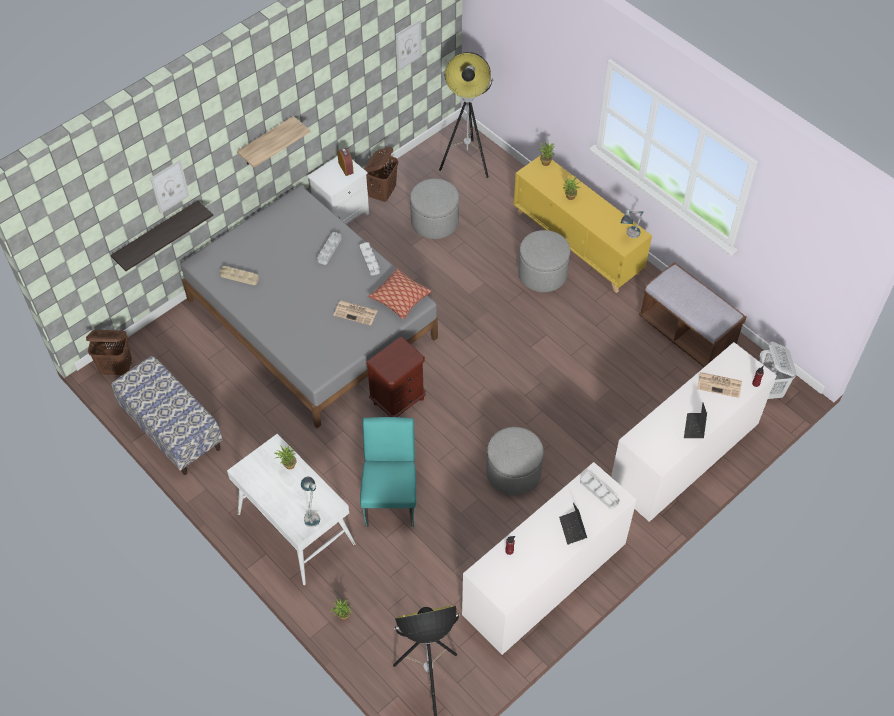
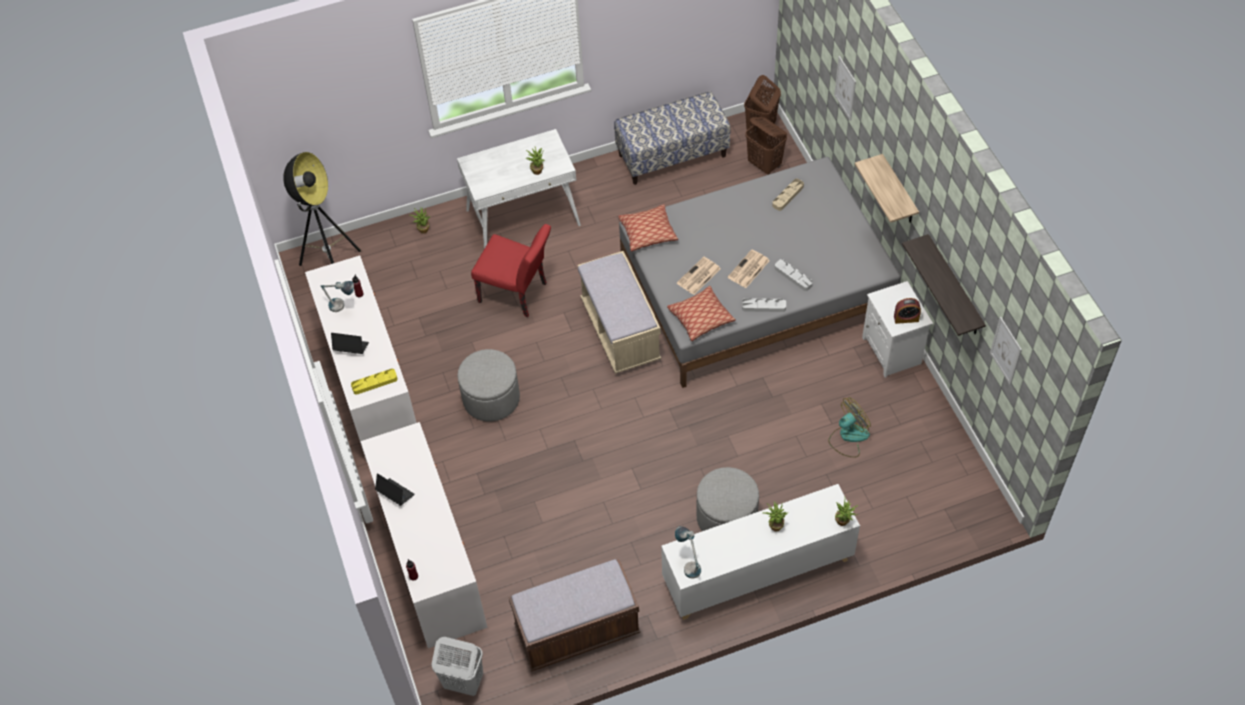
camera: 115 degrees right, 0 degrees up
shelf [111,200,213,271] -> shelf moved to [902,234,986,336]
table lamp [301,477,320,527] -> table lamp moved to [321,281,354,312]
turquoise chair [360,417,416,527] -> red chair [471,224,551,317]
brown laundry basket [364,147,398,202] -> brown laundry basket moved to [745,117,787,175]
brown nightstand [366,336,426,417] -> beige bench [578,251,661,374]
grey ottoman [410,179,459,239] -> fan [828,397,871,458]
floor lamp [439,52,493,178] -> none
yellow cabinet [514,155,652,293] -> white cabinet [661,484,860,620]
grey tray [580,473,619,509] -> yellow tray [351,369,398,395]
newspaper [697,372,742,398] -> newspaper moved to [728,249,770,288]
none -> pillow [618,204,678,251]

